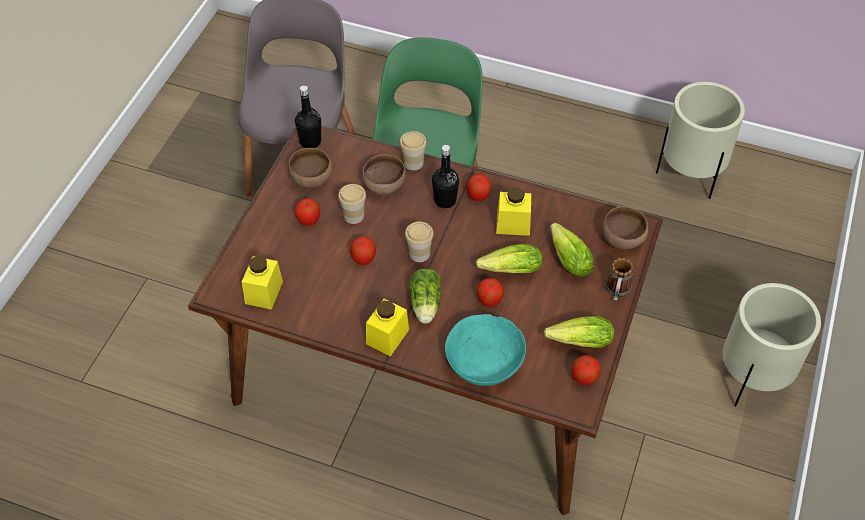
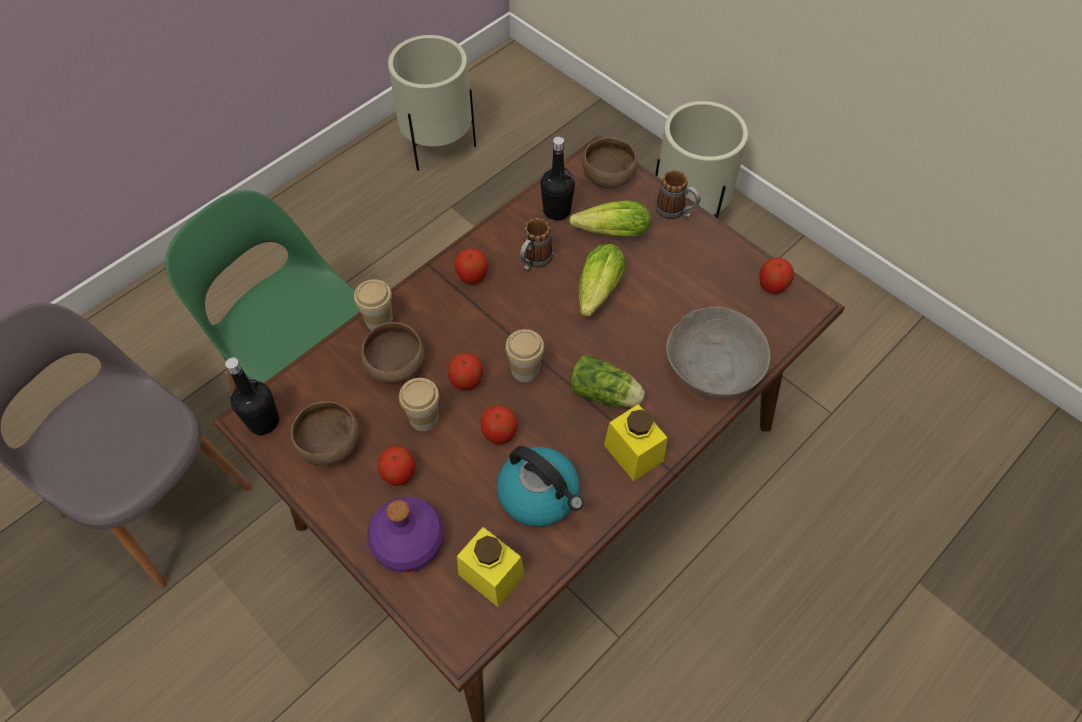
camera: 65 degrees left, 5 degrees up
black bottle [432,145,459,208] -> black bottle moved to [540,137,575,220]
turquoise bowl [445,314,526,386] -> grey bowl [666,307,771,398]
apple [476,278,504,307] -> apple moved to [448,353,483,390]
yellow jar [496,187,531,236] -> mug [520,218,553,271]
lettuce [544,316,614,348] -> none
none -> purple bottle [367,497,444,572]
none -> kettle [497,446,583,527]

